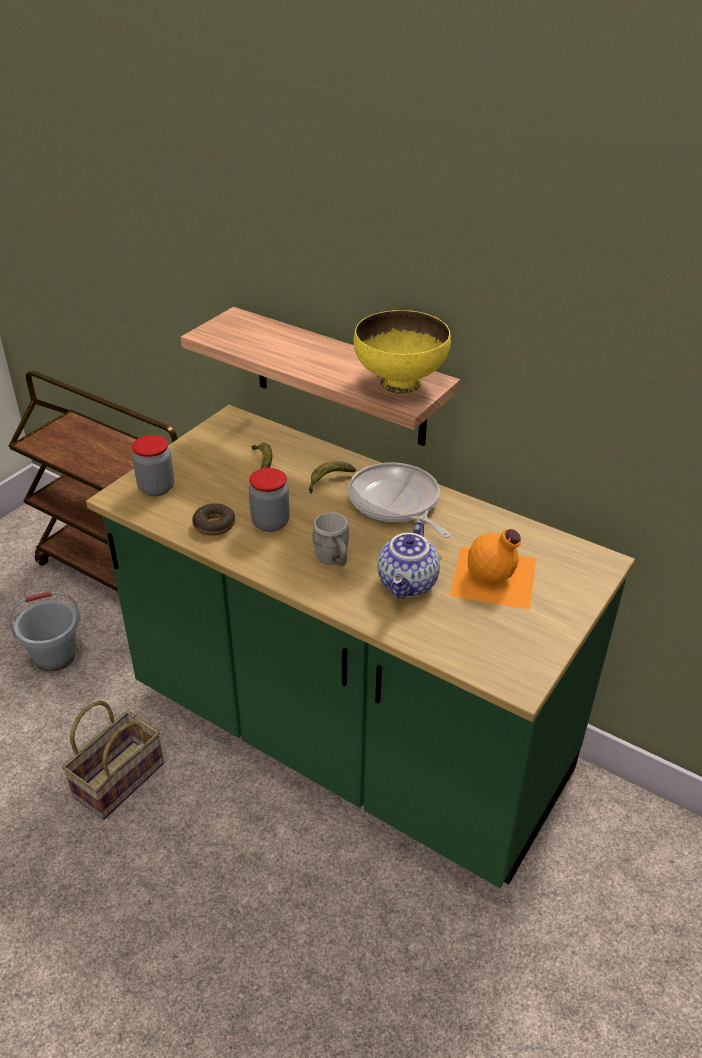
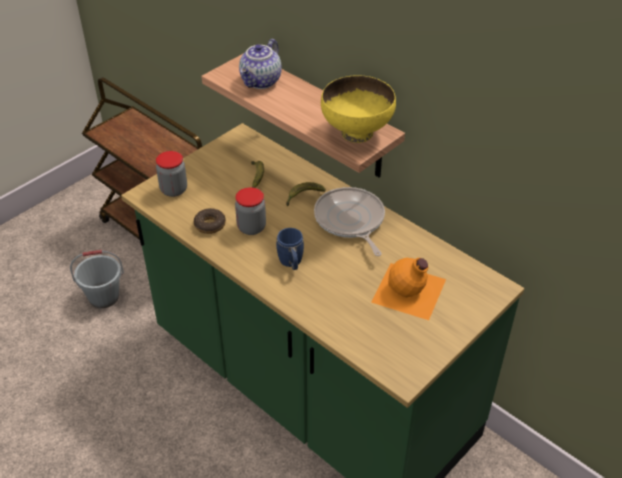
camera: 10 degrees right, 5 degrees up
basket [62,701,164,820] -> none
grey mug [312,512,349,566] -> blue mug [276,228,304,270]
teapot [377,520,440,598] -> teapot moved to [239,39,282,89]

